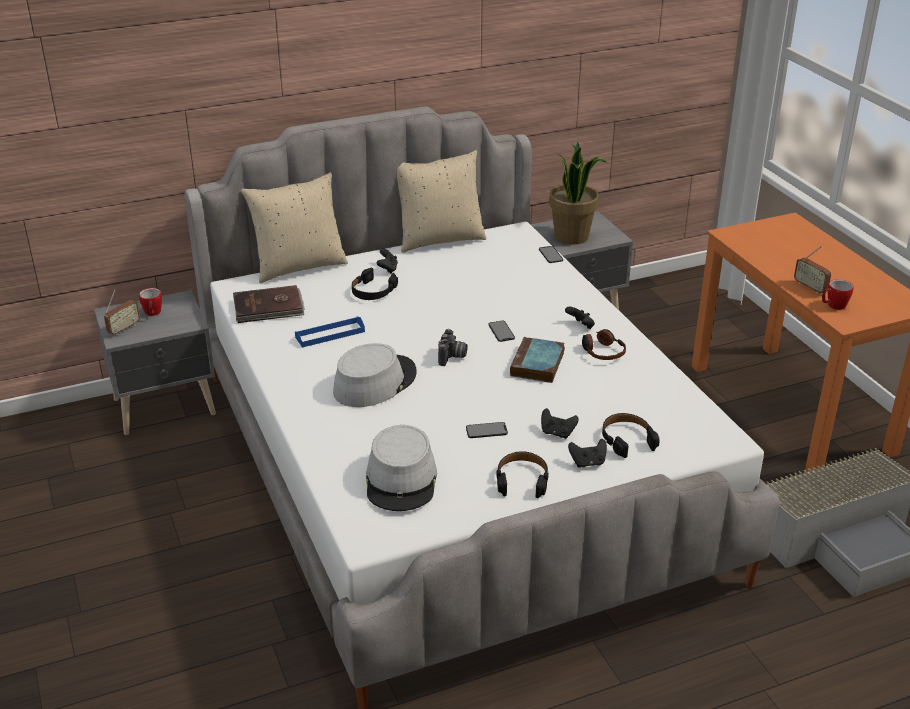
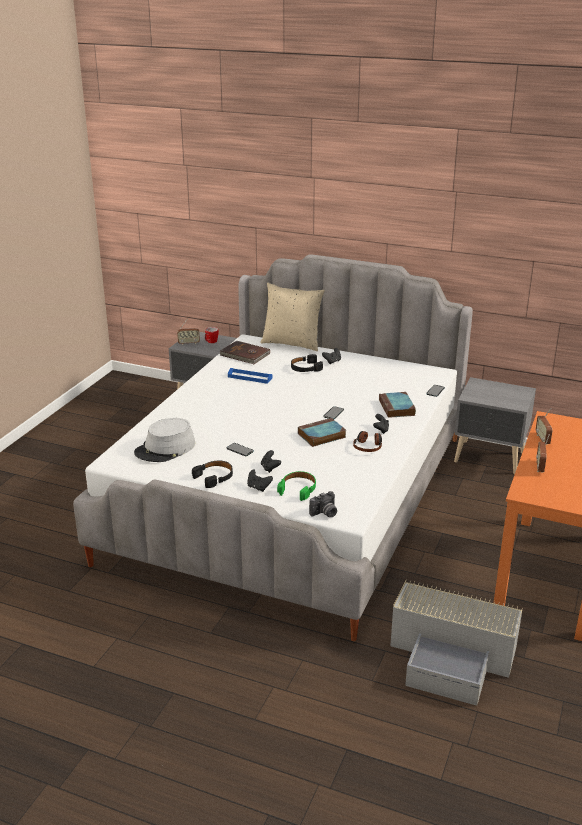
camera: 45 degrees right, 5 degrees down
grey hat [333,343,417,407] -> none
beige pillow [397,150,487,253] -> none
camera [438,329,468,366] -> camera moved to [309,491,337,517]
potted plant [549,141,606,245] -> none
black headphones [602,413,660,458] -> green headphones [277,471,316,501]
mug [822,279,854,310] -> none
none -> book [379,392,416,418]
none -> radio [536,408,552,445]

